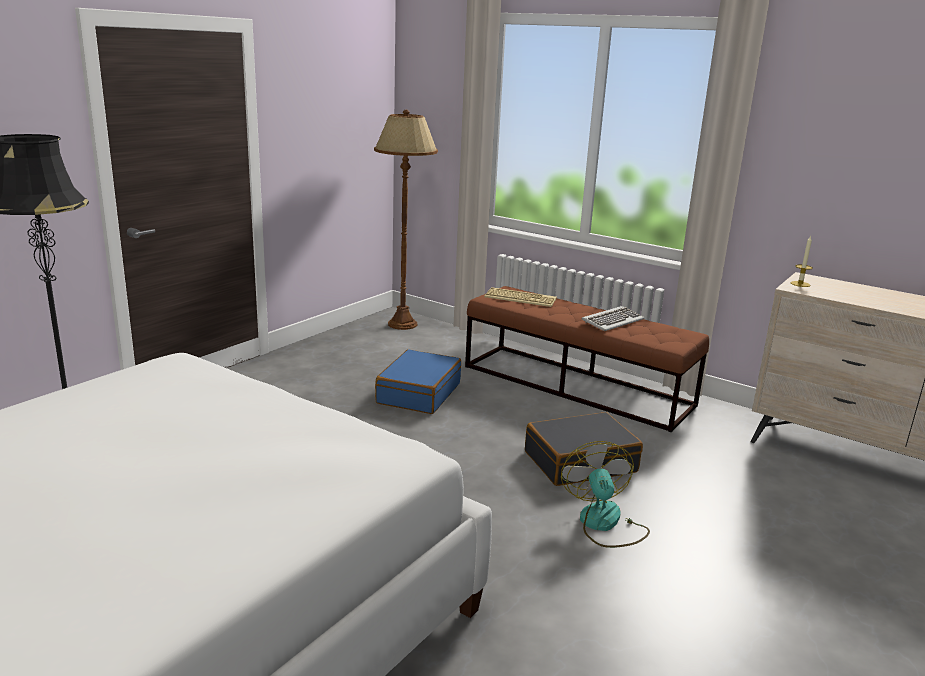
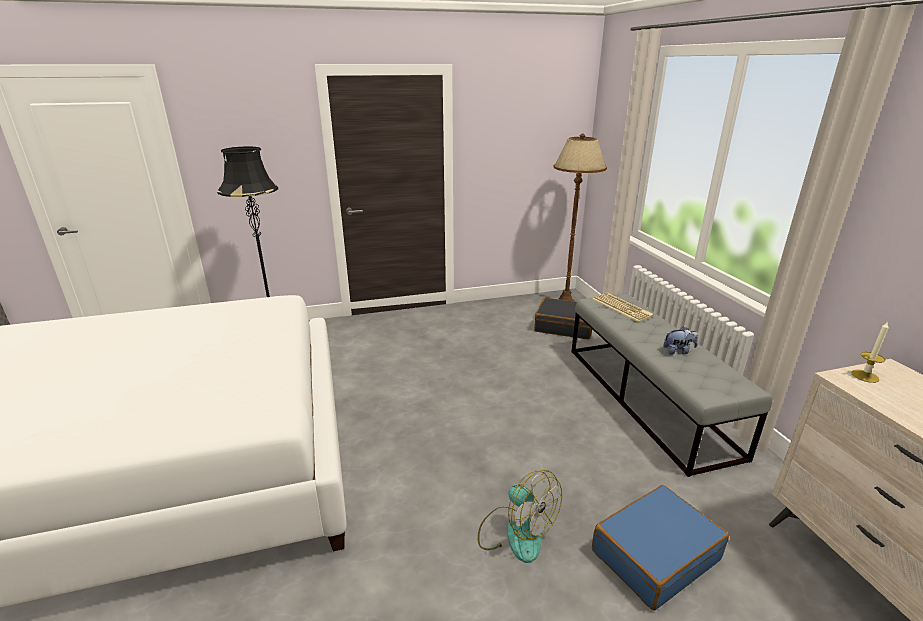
camera: 40 degrees right, 5 degrees up
blue suitcase [375,349,461,414] -> blue suitcase moved to [592,485,729,610]
brown bench [465,286,709,432] -> grey bench [571,294,772,477]
black suitcase [525,412,643,486] -> black suitcase moved to [534,298,592,340]
fan [561,441,650,548] -> fan turned 105 degrees clockwise [478,470,562,563]
keyboard [582,306,644,331] -> plush toy [663,326,698,355]

